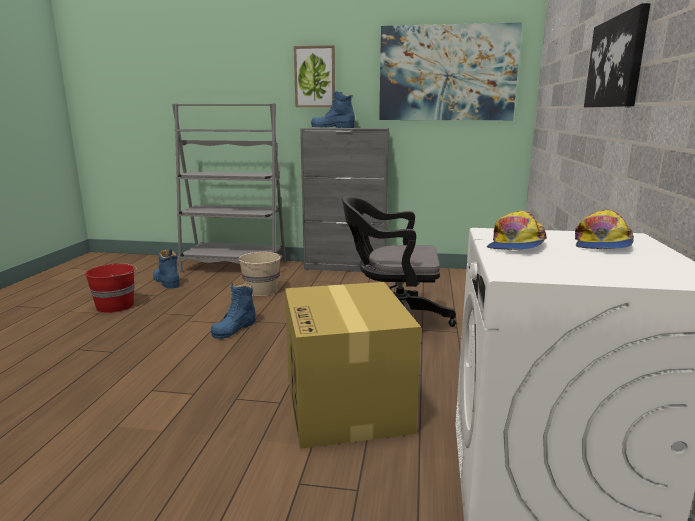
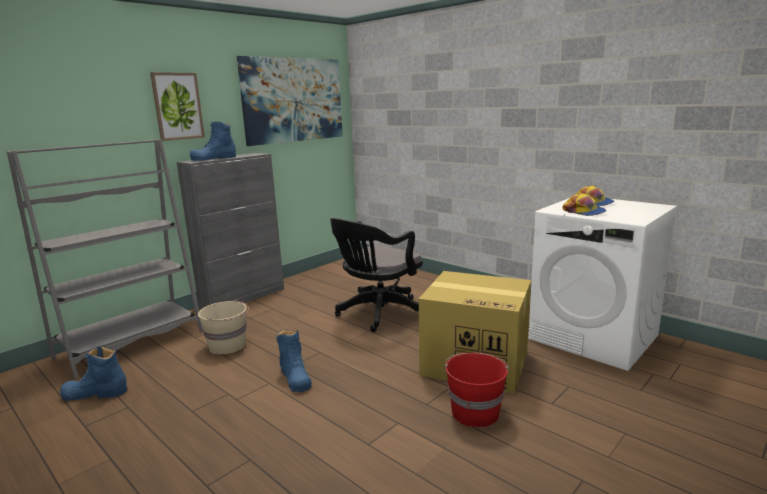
camera: 55 degrees left, 0 degrees up
red bucket [85,263,137,313] -> red bucket moved to [445,353,509,428]
picture [584,3,650,108] -> none

